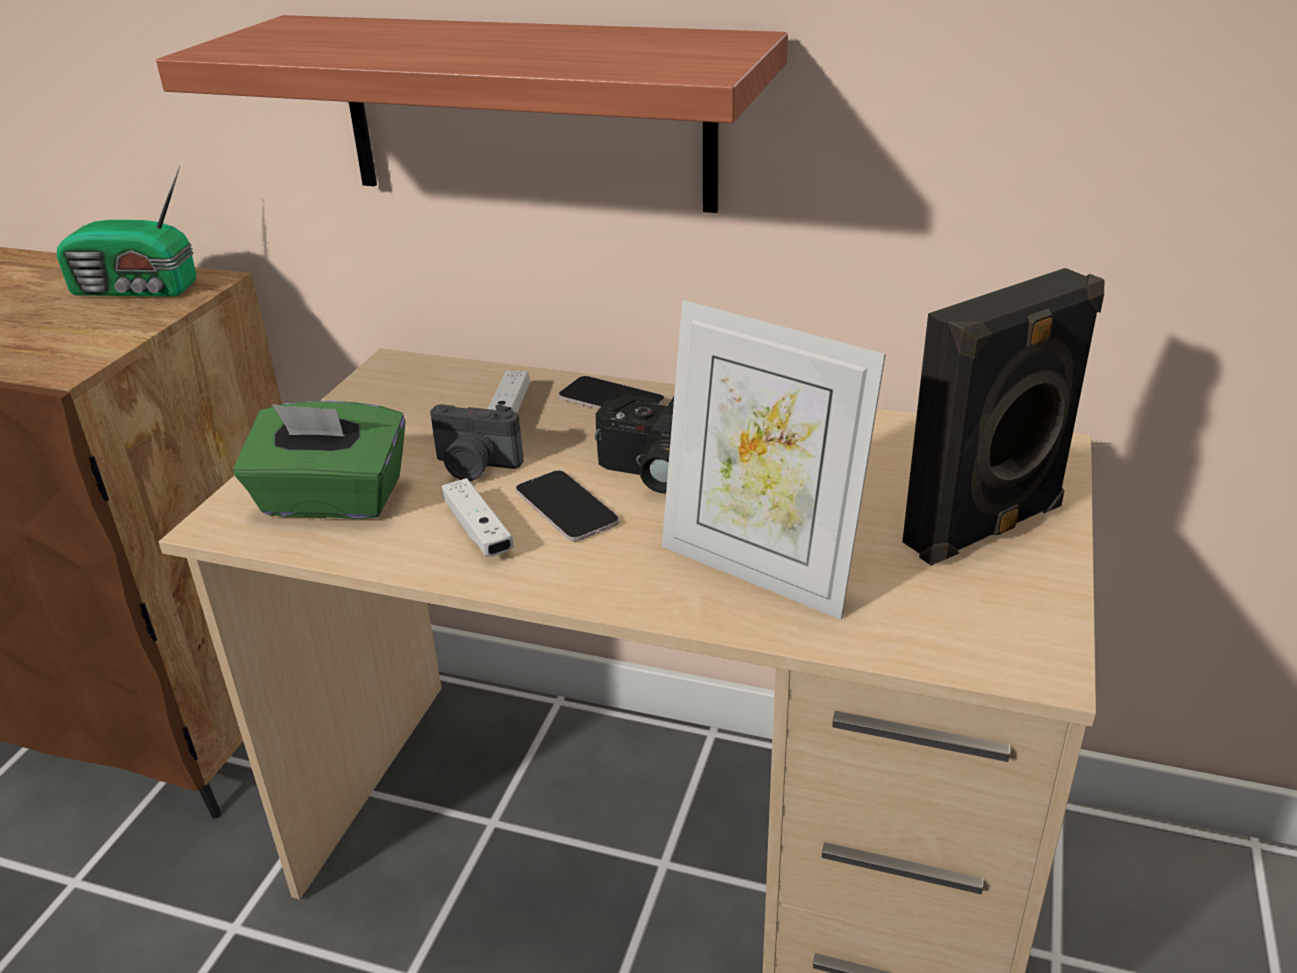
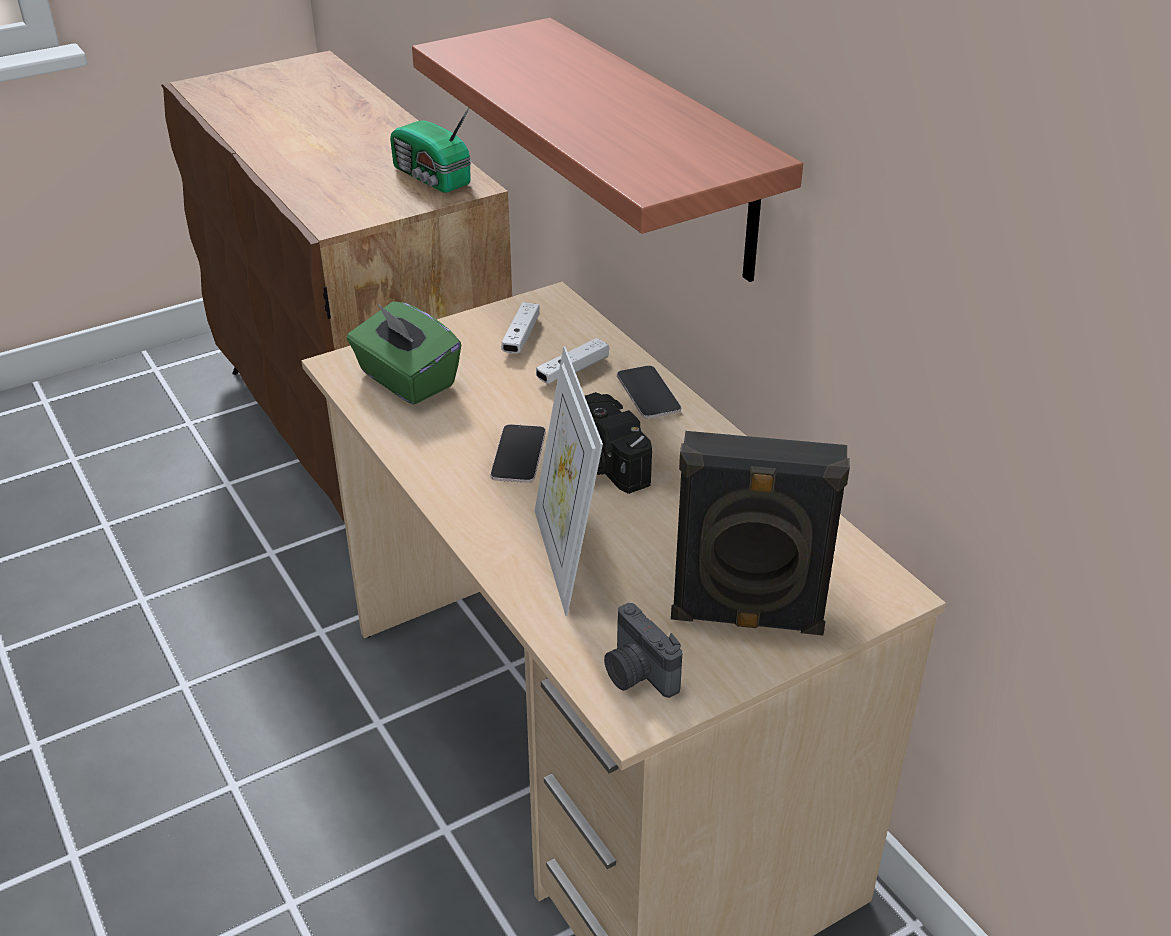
camera: 40 degrees right, 5 degrees up
camera [430,404,524,481] -> camera moved to [604,603,682,698]
white game controller [442,478,514,557] -> white game controller moved to [501,302,540,354]

